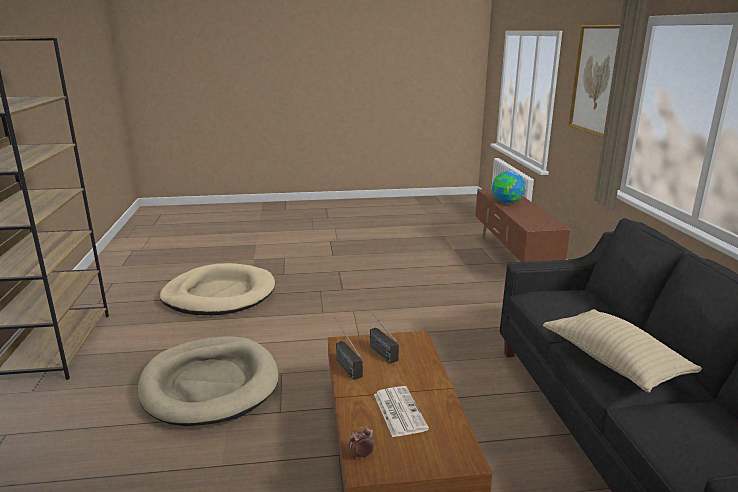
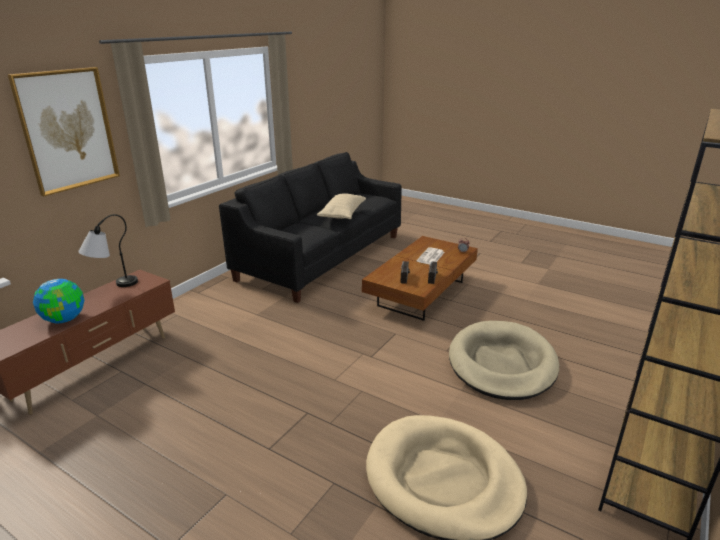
camera: 140 degrees left, 5 degrees up
none -> table lamp [78,214,138,287]

